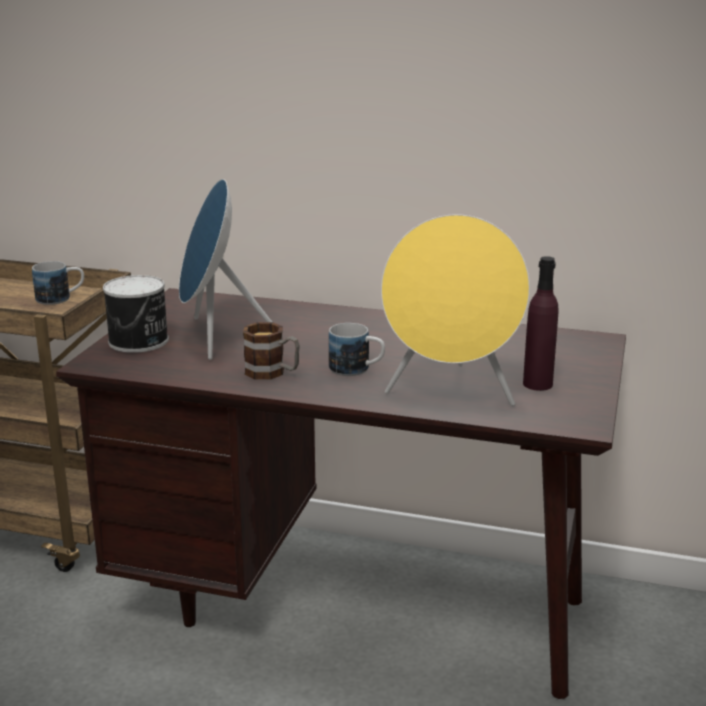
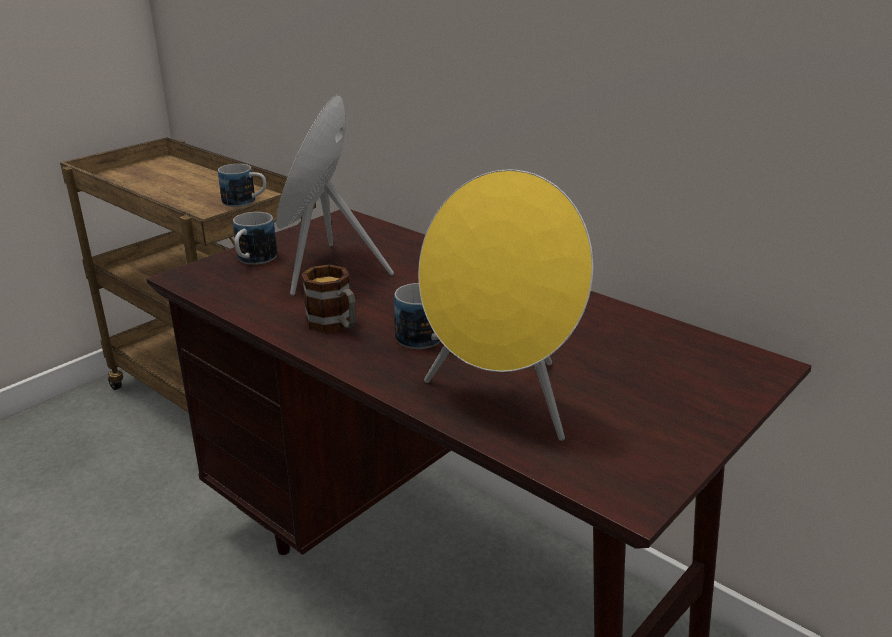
camera: 25 degrees right, 5 degrees up
can [103,275,169,353] -> mug [233,212,277,265]
purple bottle [523,256,559,391] -> none

